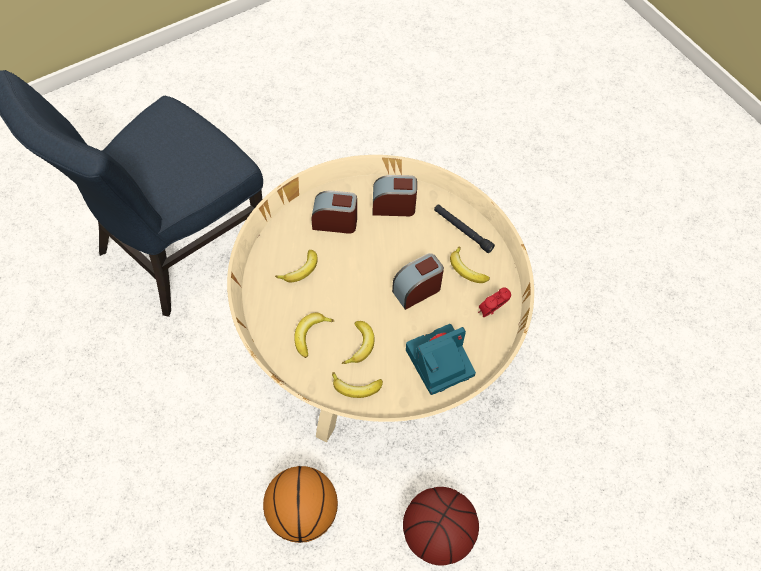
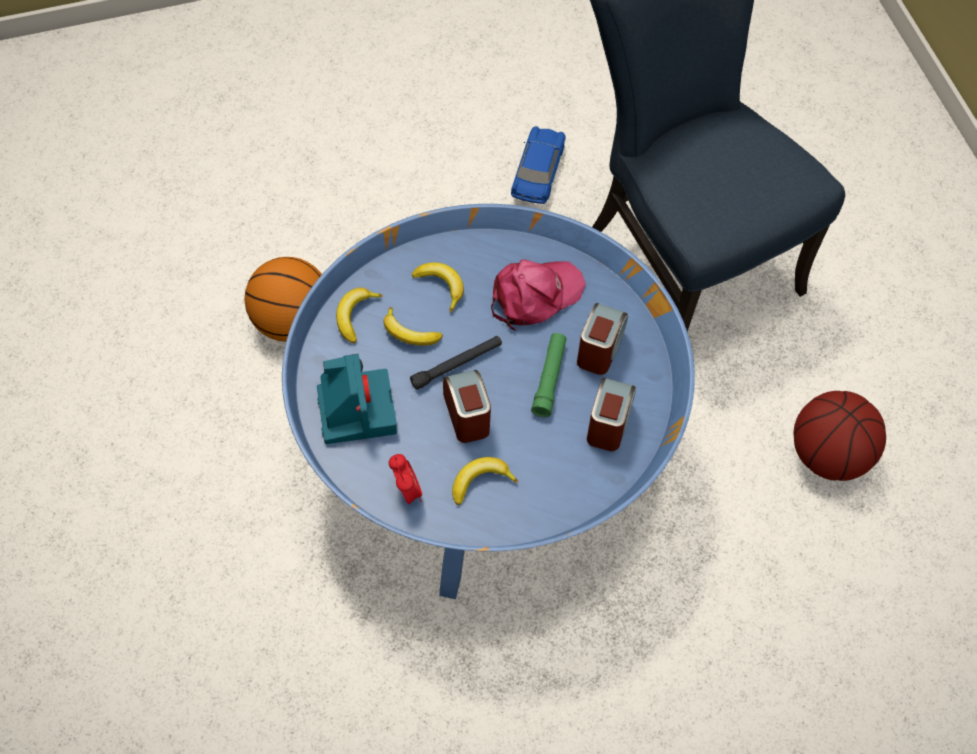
camera: 105 degrees right, 0 degrees up
beige coffee table [227,155,534,443] -> blue coffee table [282,204,695,599]
banana [275,250,318,282] -> pink cap [491,259,586,331]
basketball [403,487,479,566] -> basketball moved to [794,391,886,481]
black flashlight [434,204,495,253] -> black flashlight moved to [410,336,502,390]
none -> blue toy car [511,126,565,204]
none -> green flashlight [531,333,567,417]

